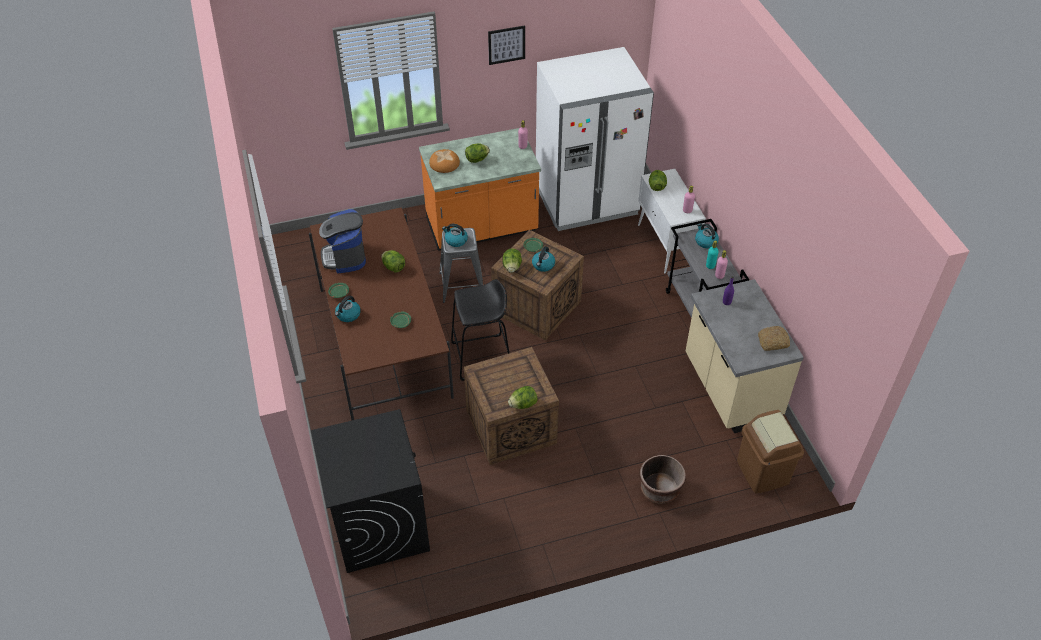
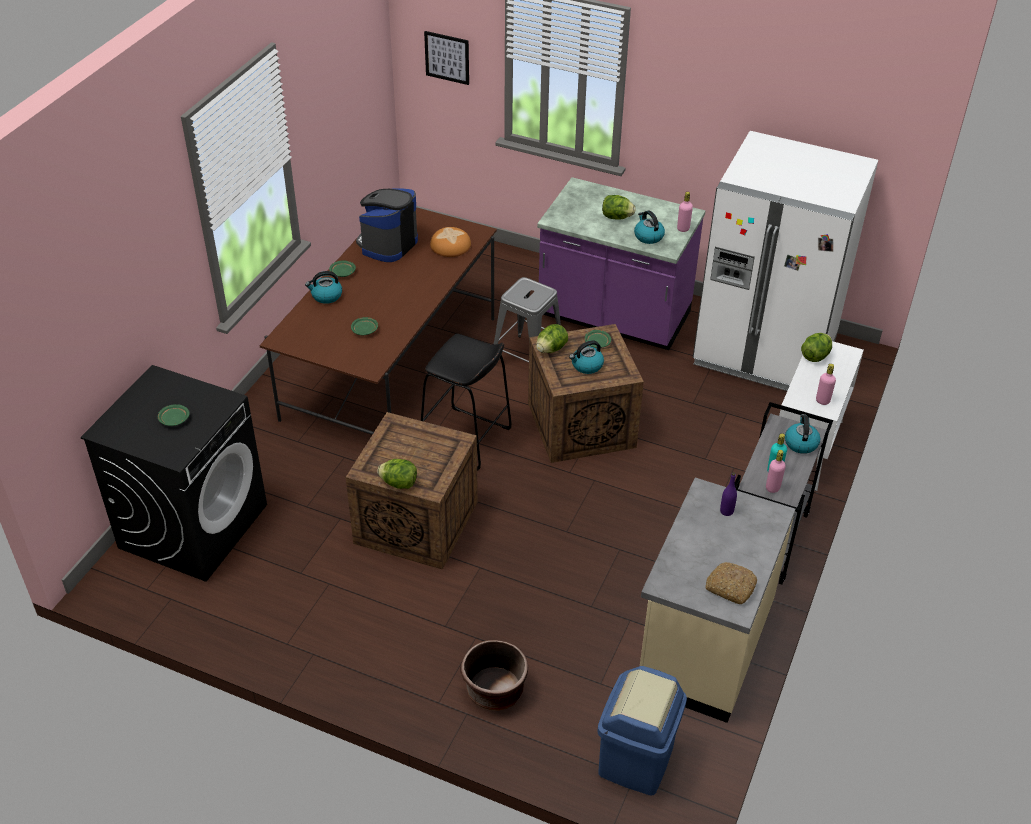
camera: 40 degrees right, 5 degrees down
lettuce [381,250,405,273] -> none
orange counter [419,128,541,251] -> purple counter [537,177,705,350]
bread [429,149,460,173] -> bread moved to [430,227,471,257]
kettle [442,224,468,247] -> kettle moved to [634,210,665,244]
picture [488,25,525,65] -> picture moved to [424,31,469,85]
brown trash can [737,410,804,493] -> blue trash can [598,666,687,796]
none -> green plate [158,404,190,426]

